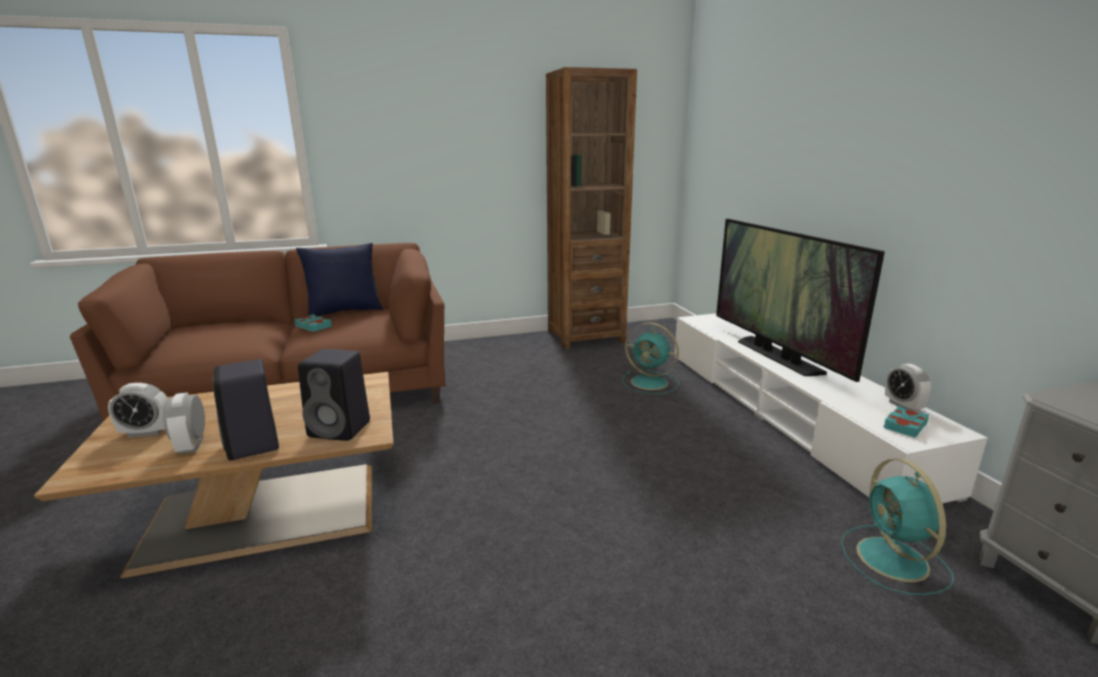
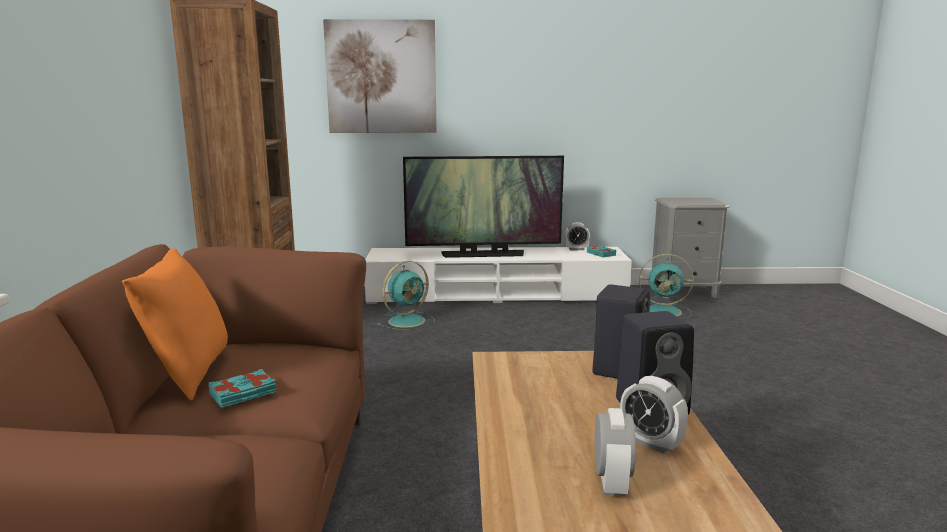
camera: 75 degrees left, 5 degrees down
alarm clock [163,392,205,454] -> alarm clock turned 45 degrees clockwise [620,376,688,454]
blue pillow [296,243,383,316] -> orange pillow [122,248,228,401]
none -> picture [323,19,436,133]

